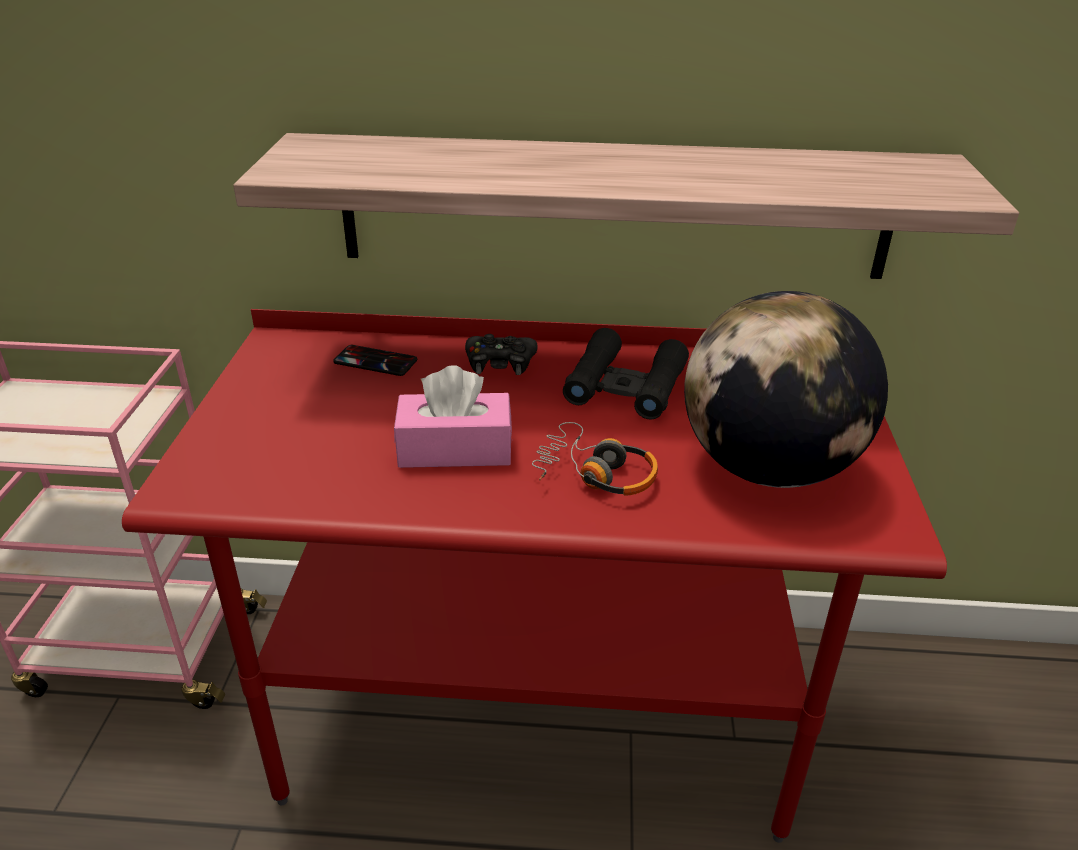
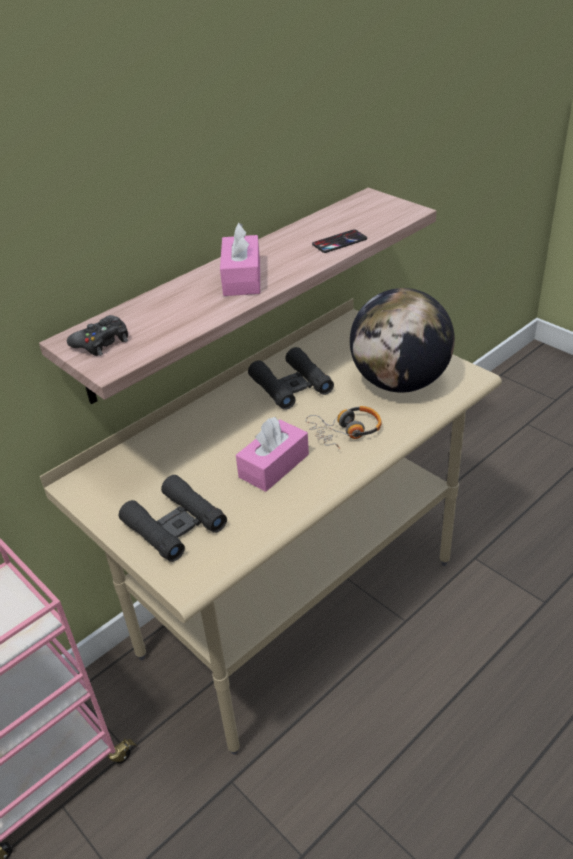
camera: 45 degrees left, 5 degrees up
red desk [122,309,947,843] -> beige desk [40,298,502,755]
phone [333,345,417,376] -> phone moved to [312,229,367,253]
black game controller [465,334,538,375] -> black game controller moved to [67,315,128,356]
none -> black binoculars [119,475,227,562]
none -> pink tissue box [220,223,260,296]

